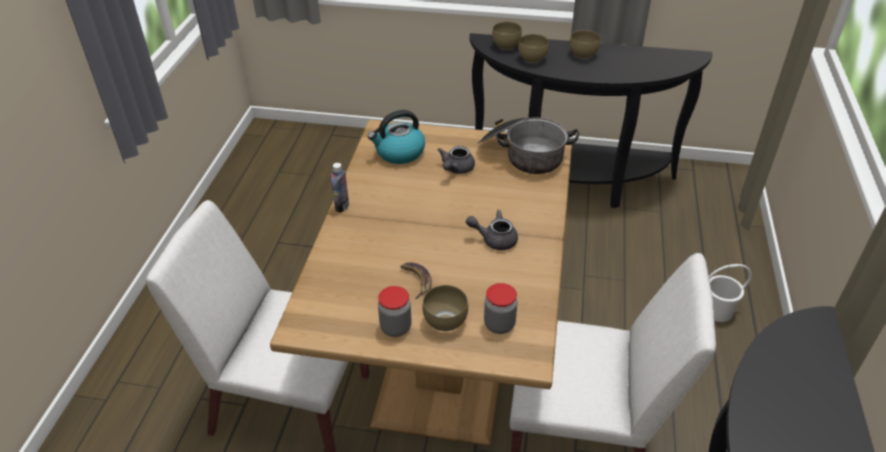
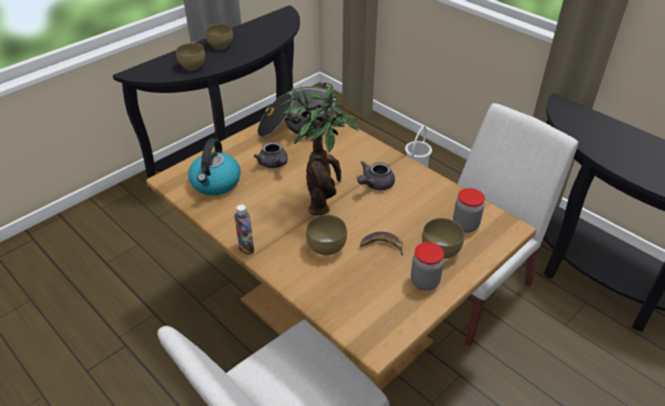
camera: 55 degrees left, 0 degrees up
brown bowl [492,21,522,50] -> brown bowl moved to [306,215,347,256]
none -> potted plant [279,85,358,215]

